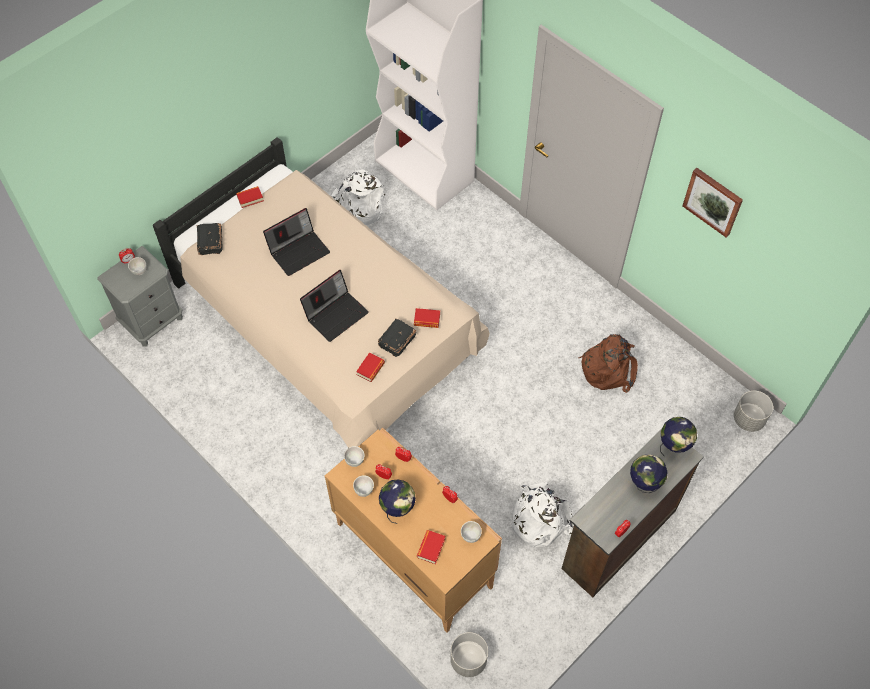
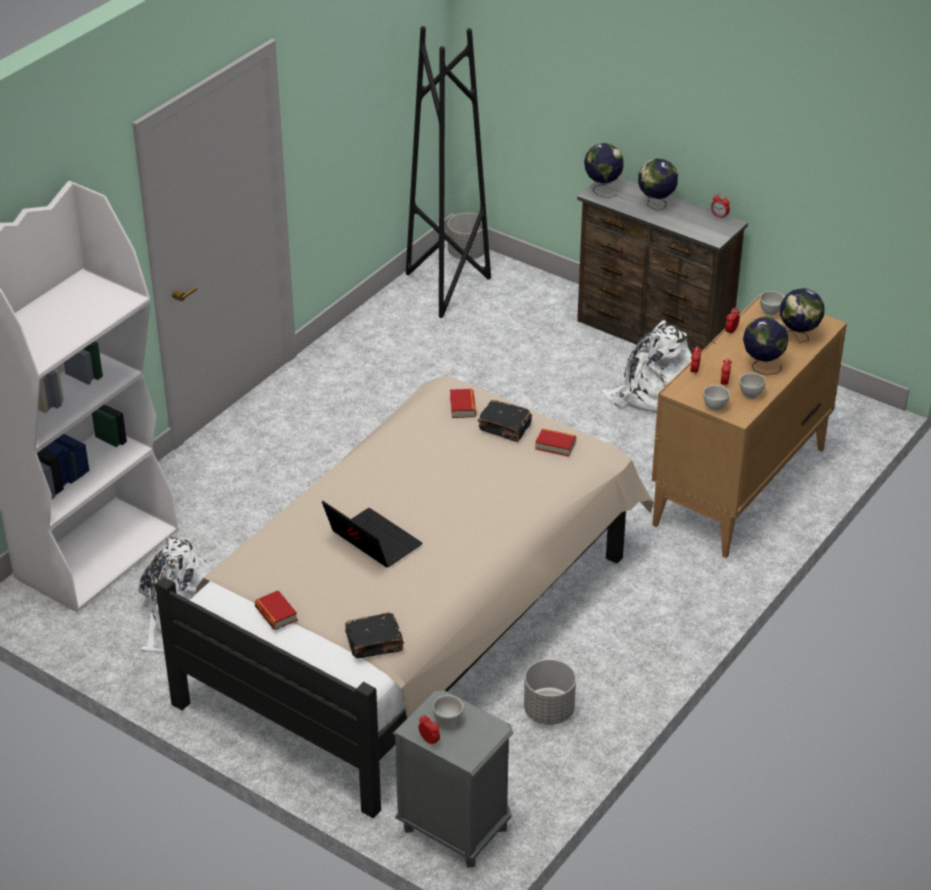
camera: 100 degrees left, 20 degrees down
laptop [300,270,369,342] -> none
book [417,530,445,564] -> globe [780,288,824,343]
grey planter [450,632,488,677] -> grey planter moved to [524,659,576,725]
brown backpack [578,334,638,393] -> none
picture [682,168,743,238] -> none
none -> black clothes rack [406,26,491,318]

